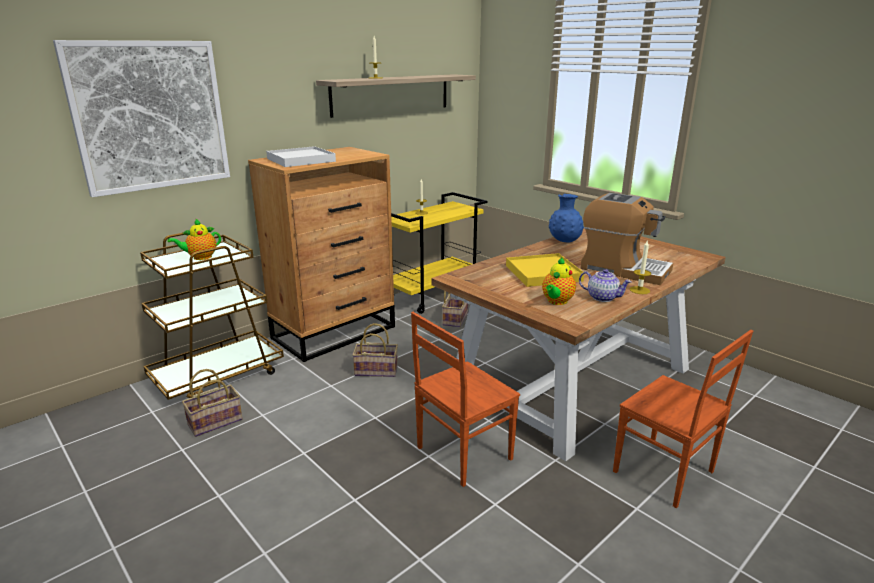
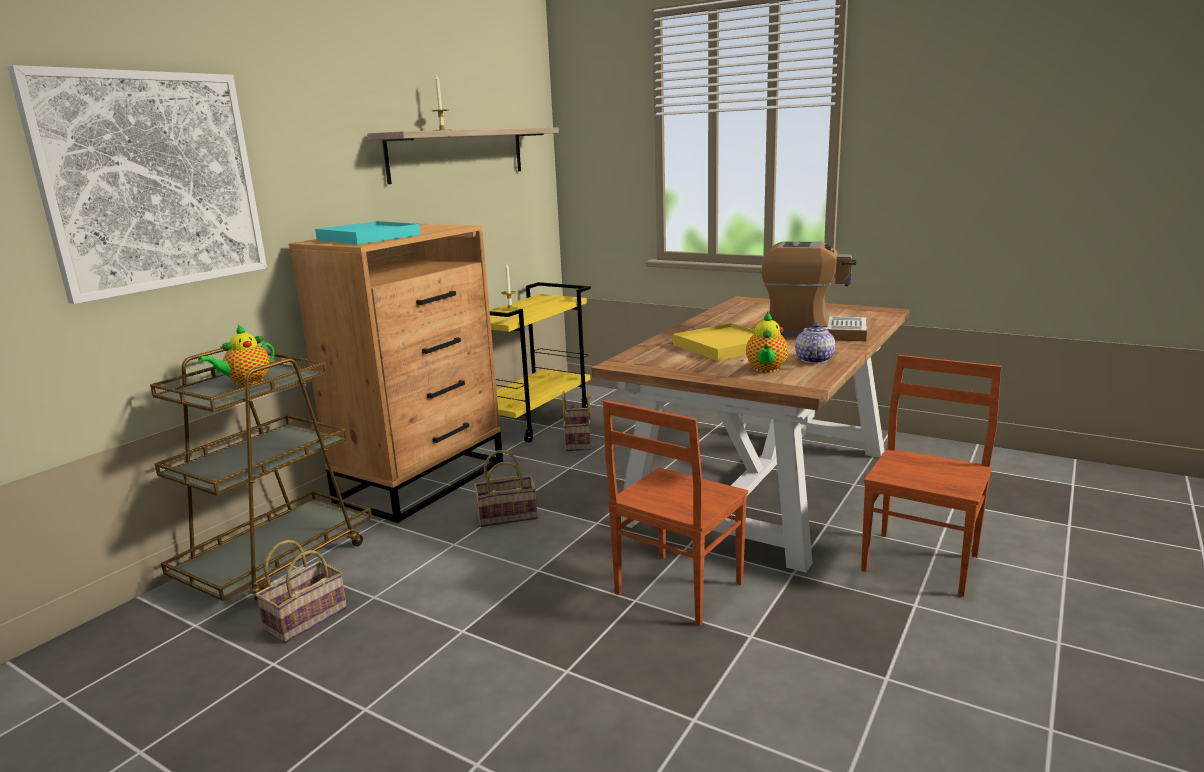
camera: 15 degrees left, 5 degrees down
white tray [266,146,336,167] -> turquoise tray [315,221,420,244]
blue vase [549,194,584,242] -> none
teapot [579,269,632,302] -> teapot turned 90 degrees counterclockwise [795,323,835,363]
brown chair [613,330,753,508] -> brown chair turned 90 degrees counterclockwise [861,355,1002,597]
candle [630,241,651,294] -> none

